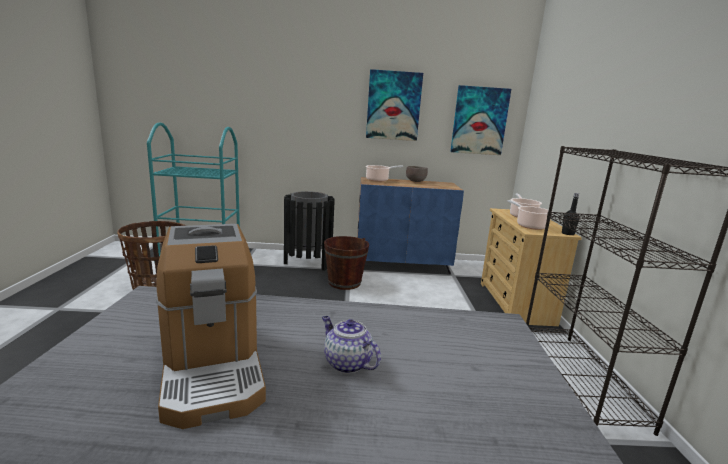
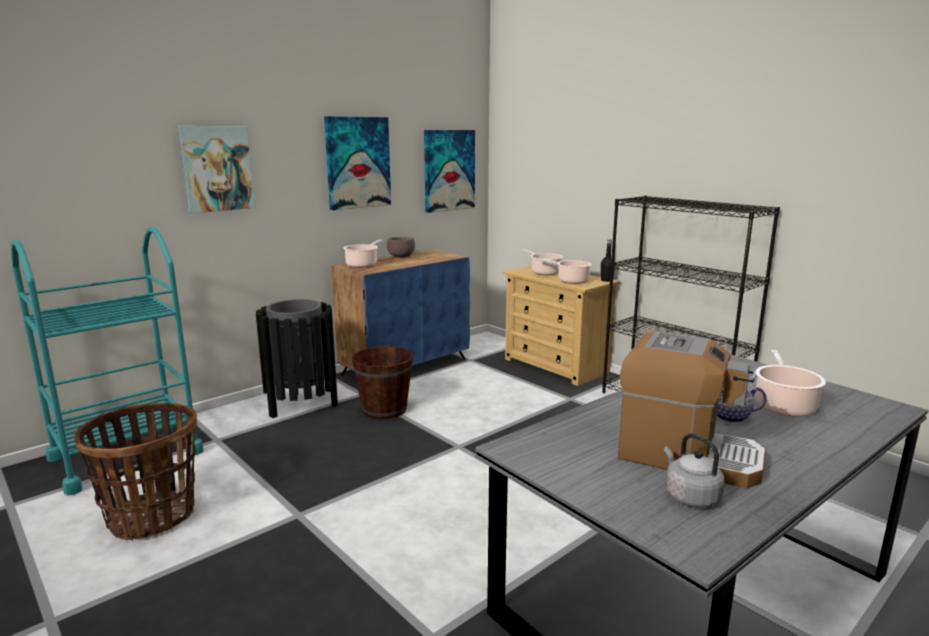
camera: 40 degrees left, 0 degrees up
none -> picture [177,126,255,214]
none -> grey kettle [664,433,725,508]
none -> cooking pot [755,350,826,417]

